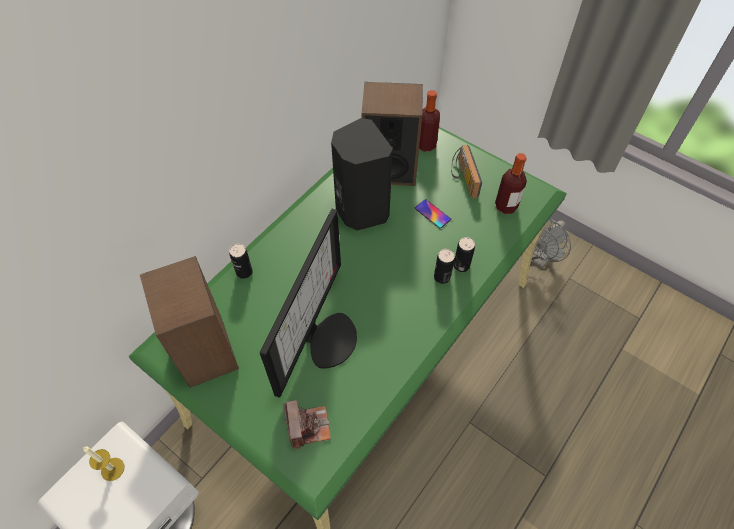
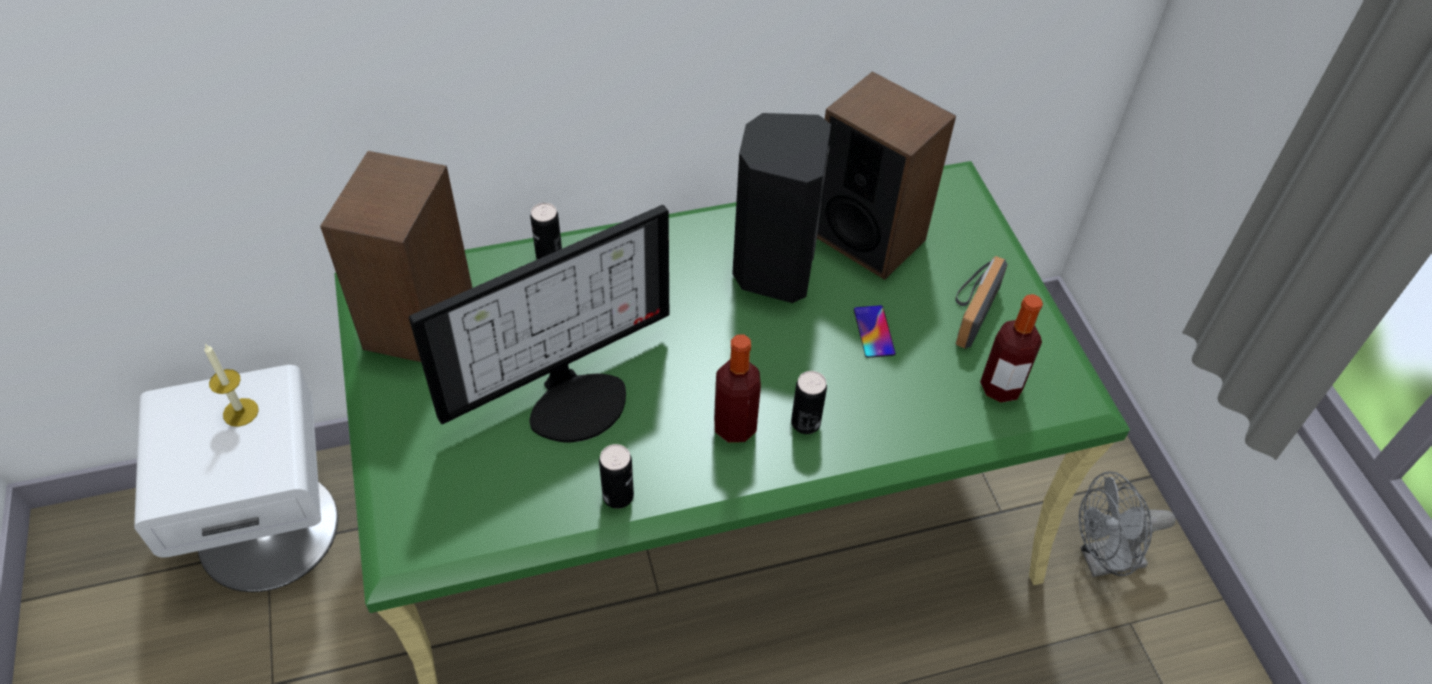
camera: 35 degrees right, 5 degrees down
camera [283,400,331,449] -> none
bottle [419,90,440,152] -> bottle moved to [714,335,761,442]
can [454,237,475,272] -> can moved to [599,444,634,509]

